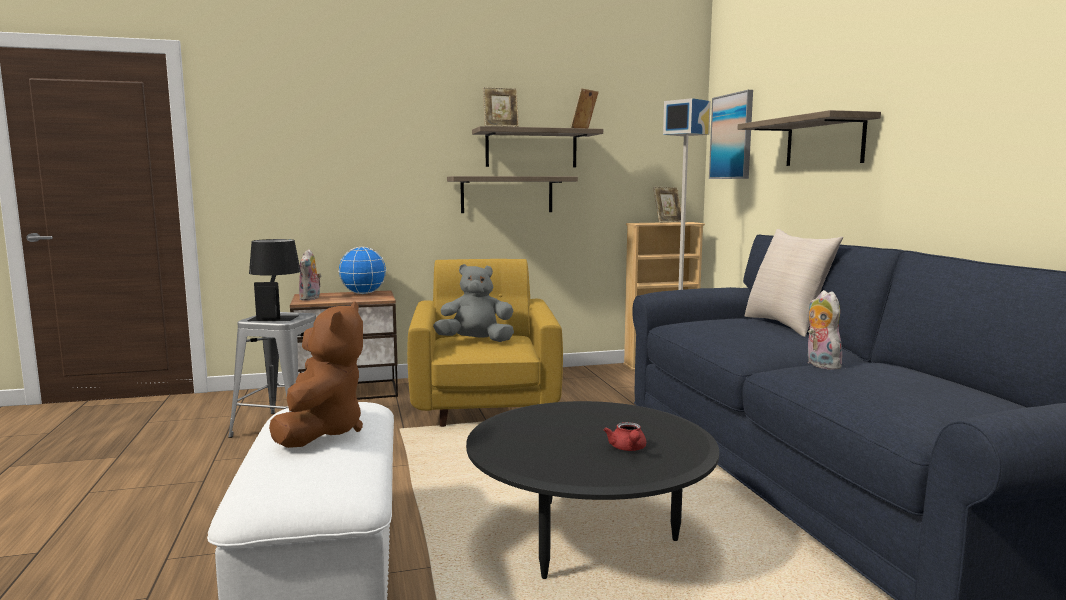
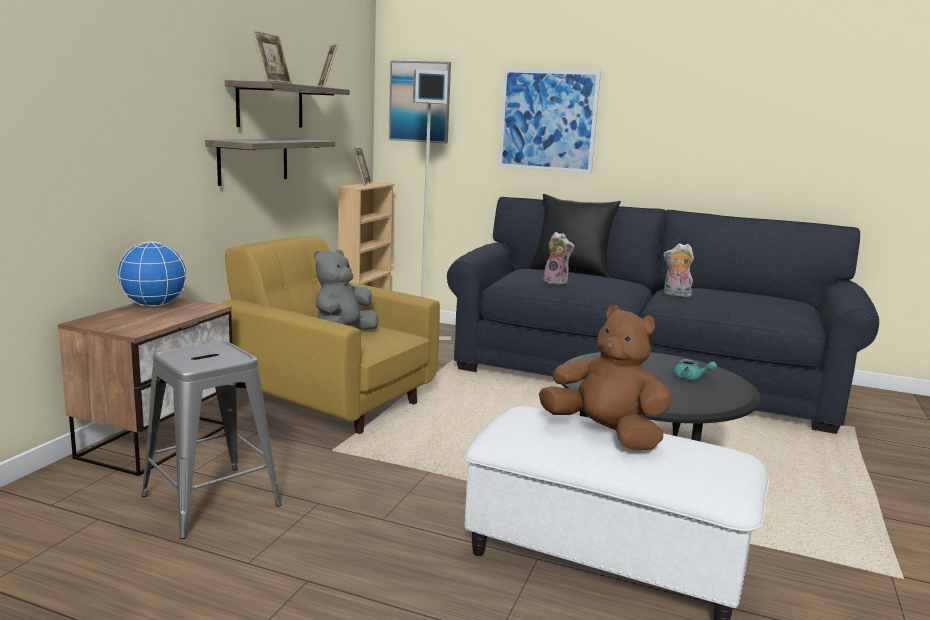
camera: 55 degrees left, 5 degrees up
black table lamp [247,239,301,321] -> none
plush toy [299,249,321,301] -> plush toy moved to [543,232,574,285]
red teapot [604,422,646,451] -> turquoise teapot [674,359,717,380]
shelf [738,110,881,166] -> picture [498,68,601,174]
beige pillow [745,229,843,337] -> black pillow [530,194,621,278]

